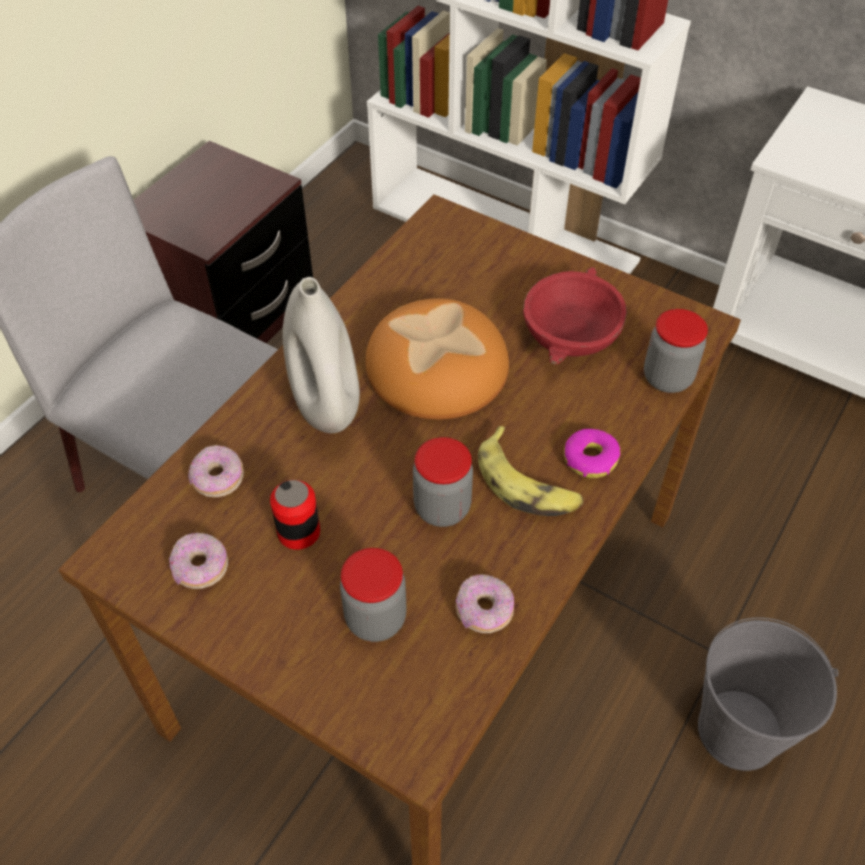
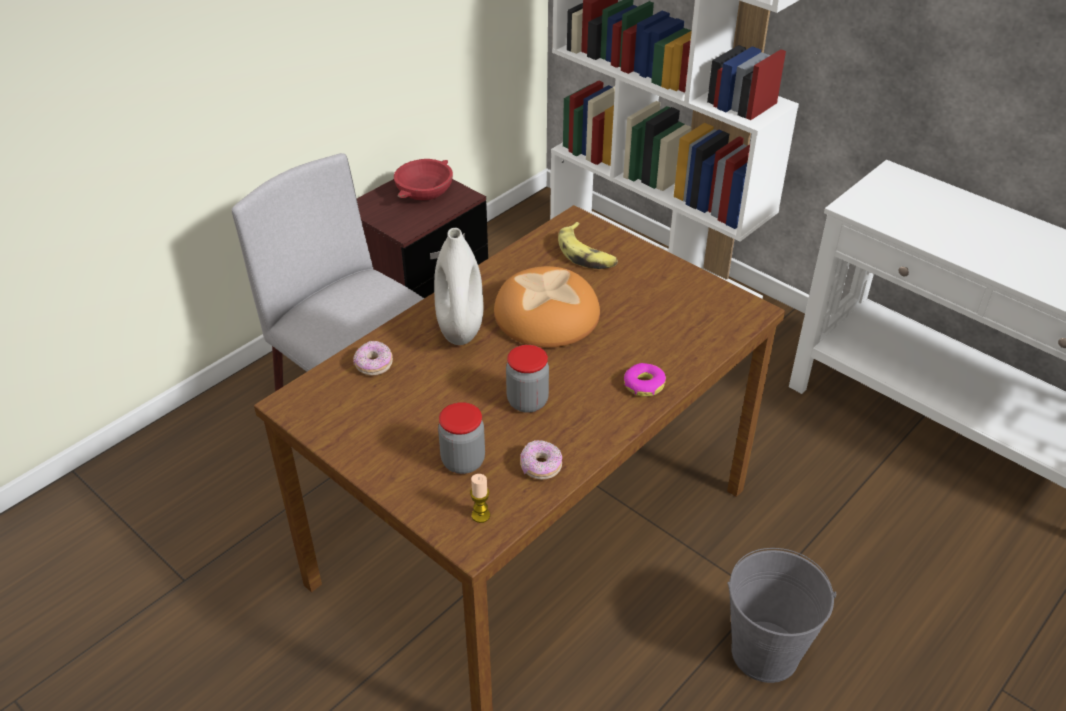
camera: 10 degrees right, 10 degrees down
donut [169,533,228,589] -> none
can [270,480,320,550] -> none
banana [478,426,584,516] -> banana moved to [558,222,618,269]
red bowl [523,267,627,364] -> red bowl moved to [394,159,453,200]
jar [644,309,708,393] -> none
none -> candle [470,474,490,523]

